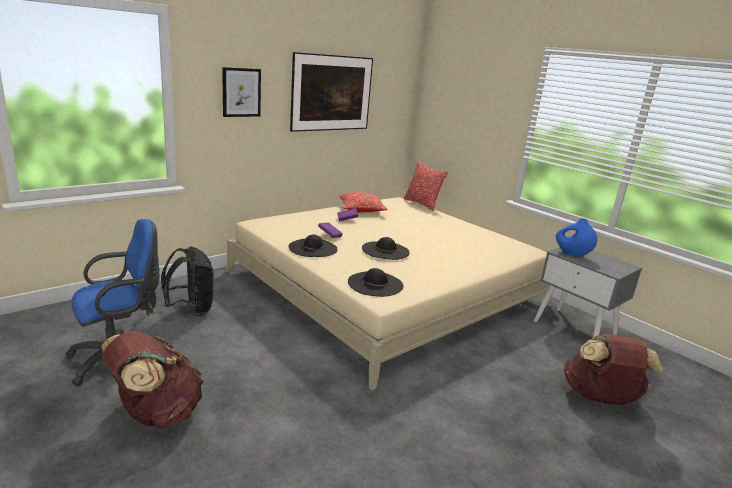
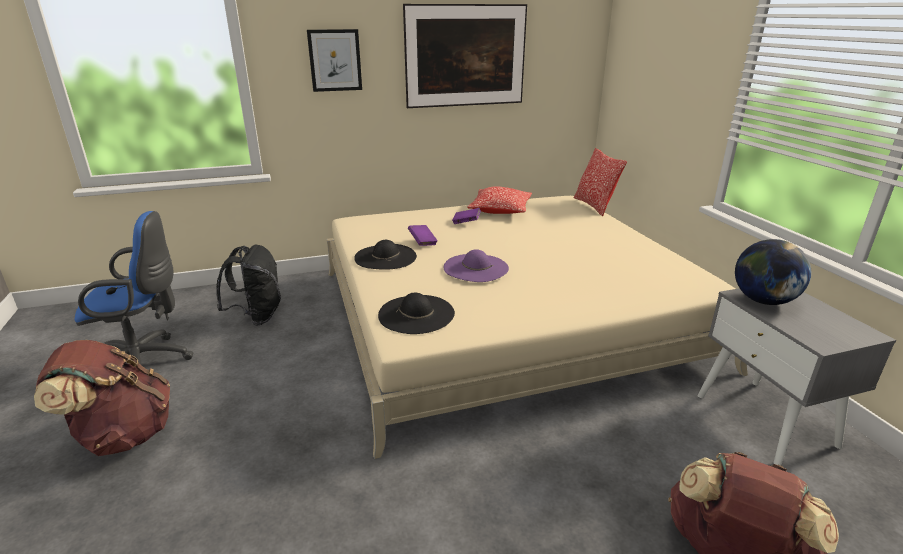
camera: 25 degrees right, 5 degrees up
black hat [362,237,410,260] -> purple hat [444,249,509,282]
blue vase [556,218,597,257] -> globe [735,239,811,305]

